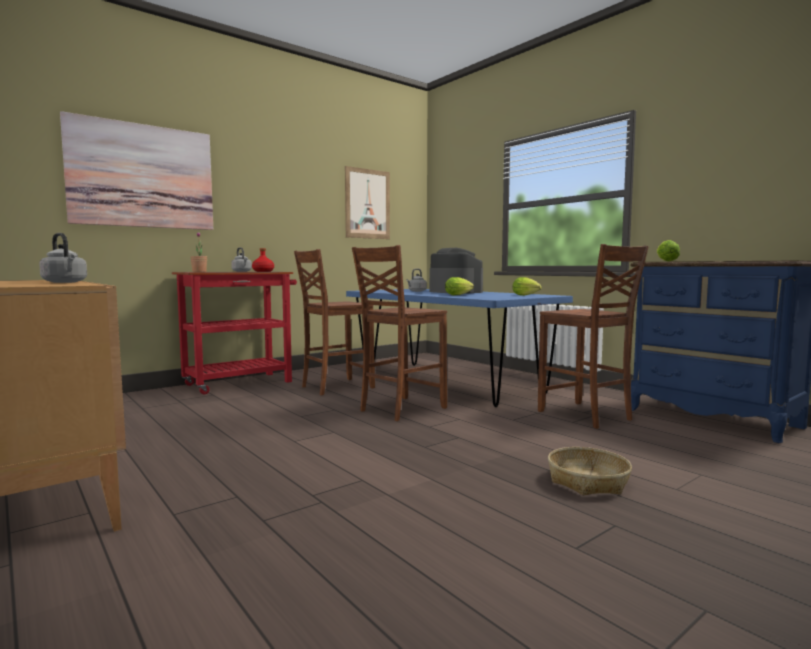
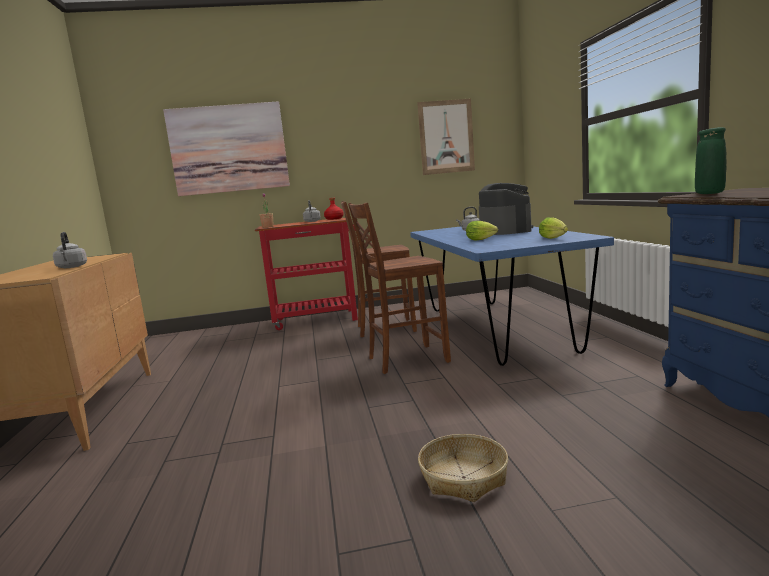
camera: 30 degrees right, 5 degrees up
brown chair [538,244,649,429] -> none
lettuce [657,240,680,262] -> green vase [695,127,727,194]

